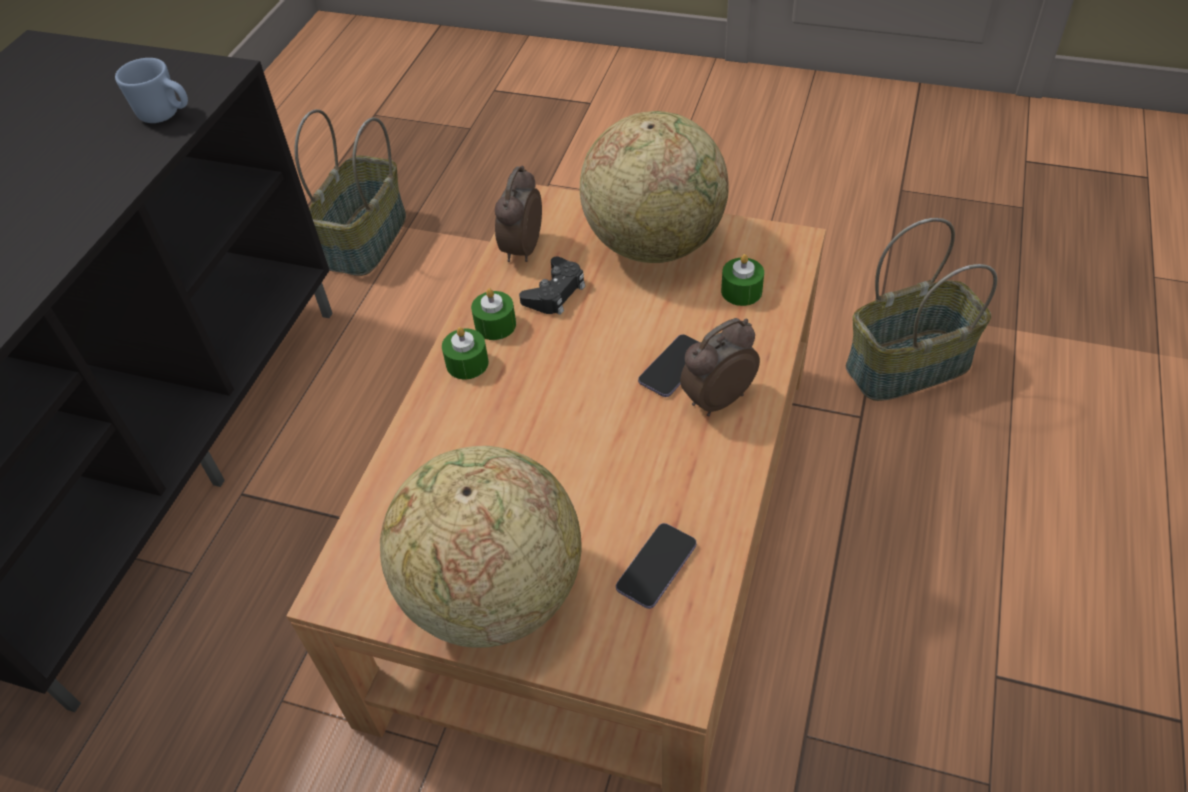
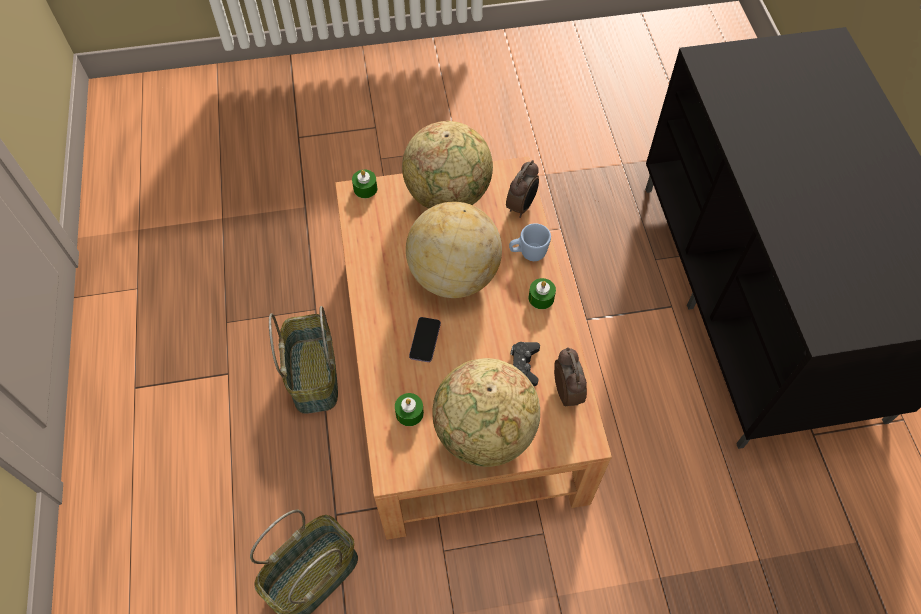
camera: 150 degrees right, 10 degrees up
blue mug [115,58,188,123] -> blue mug moved to [509,223,551,261]
basket [294,109,406,276] -> basket moved to [269,306,338,414]
green candle [471,288,516,340] -> green candle moved to [352,170,377,198]
phone [616,523,696,609] -> none
alarm clock [680,318,760,416] -> alarm clock moved to [506,160,539,218]
none -> globe [406,202,502,298]

